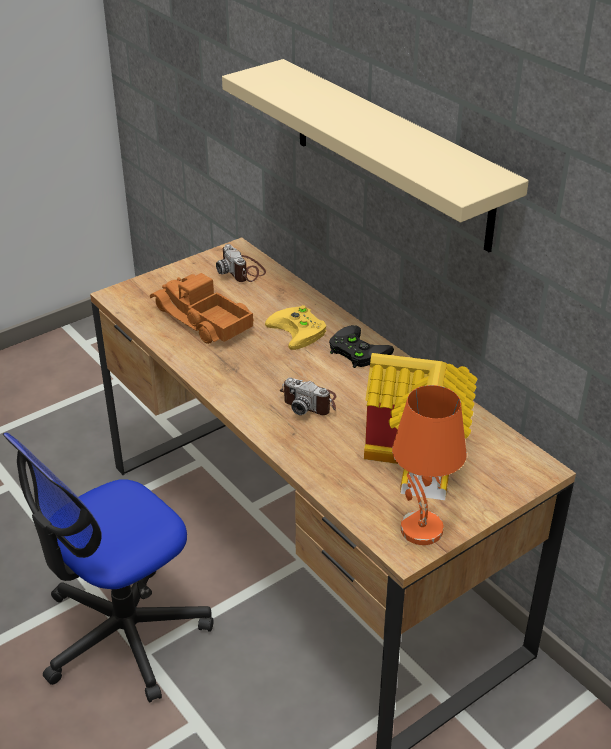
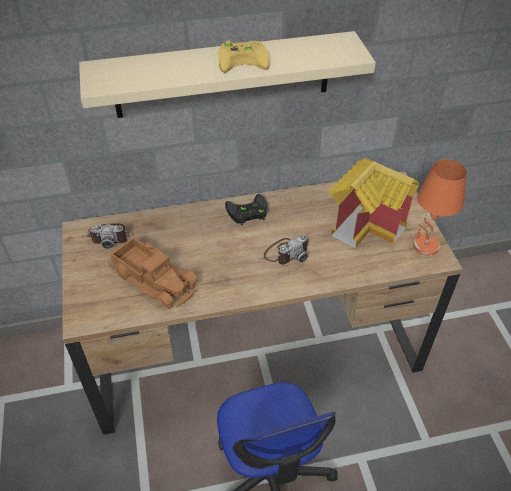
camera: 65 degrees left, 10 degrees up
toy truck [150,273,254,344] -> toy truck turned 120 degrees counterclockwise [111,237,198,308]
yellow game controller [265,305,326,350] -> yellow game controller moved to [218,41,269,73]

